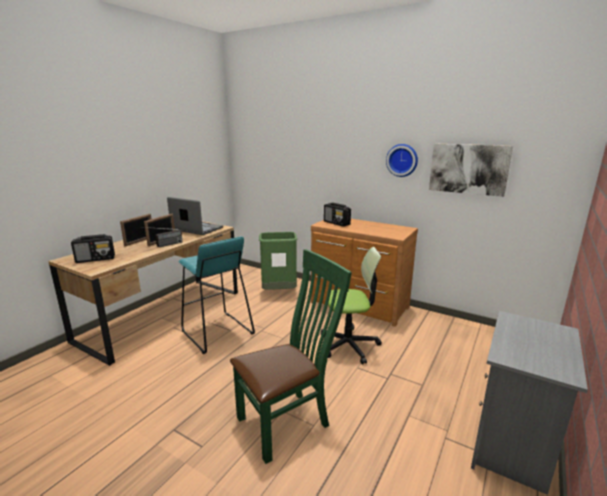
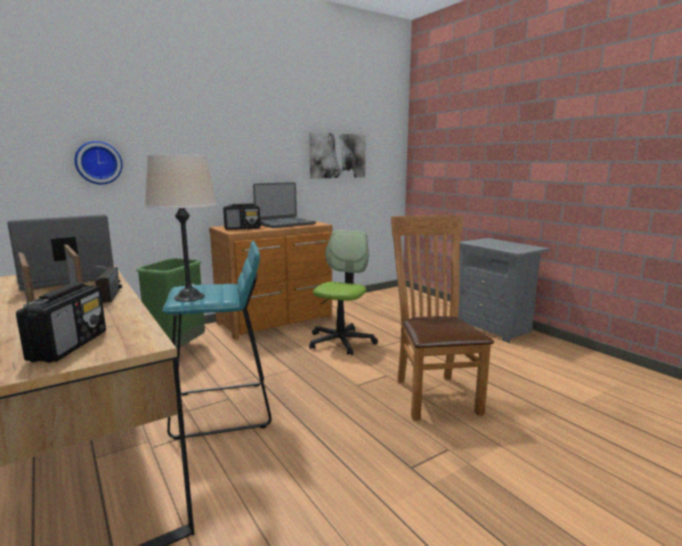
camera: 65 degrees left, 5 degrees down
green chair [230,249,352,464] -> brown chair [391,215,494,421]
wall clock [386,144,418,177] -> wall clock moved to [75,141,122,184]
none -> beige table lamp [144,155,217,302]
none -> laptop [253,182,316,228]

